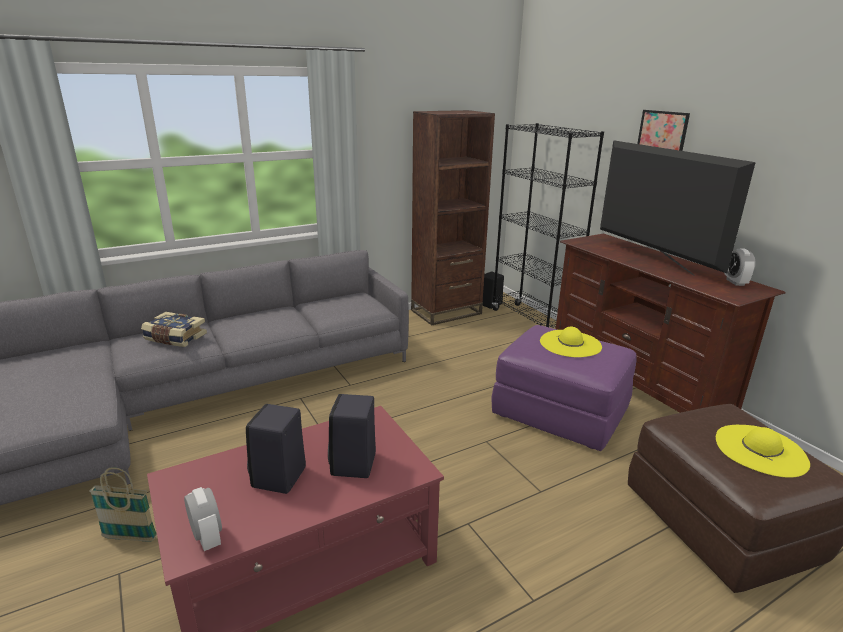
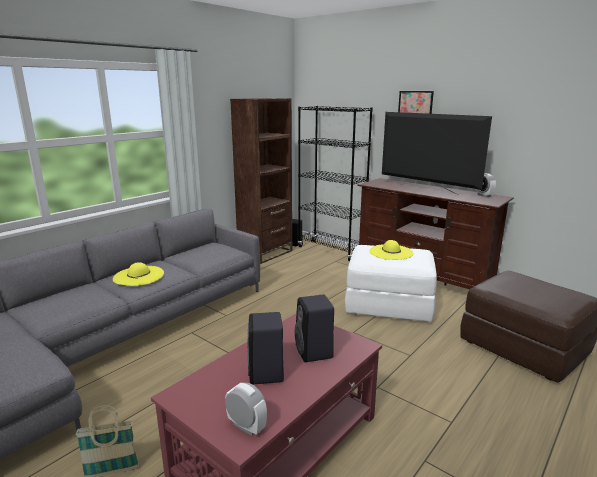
camera: 20 degrees left, 5 degrees down
book [141,312,207,347] -> none
purple ottoman [491,325,637,451] -> white ottoman [345,245,437,322]
yellow hat [716,425,810,478] -> yellow hat moved to [113,262,164,286]

